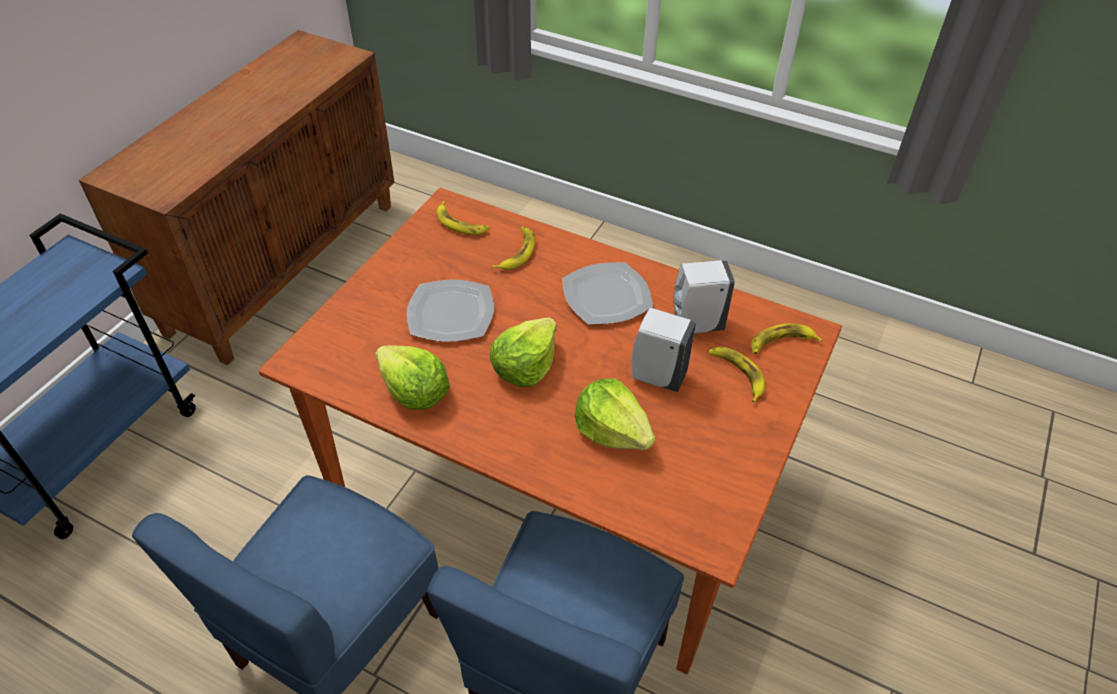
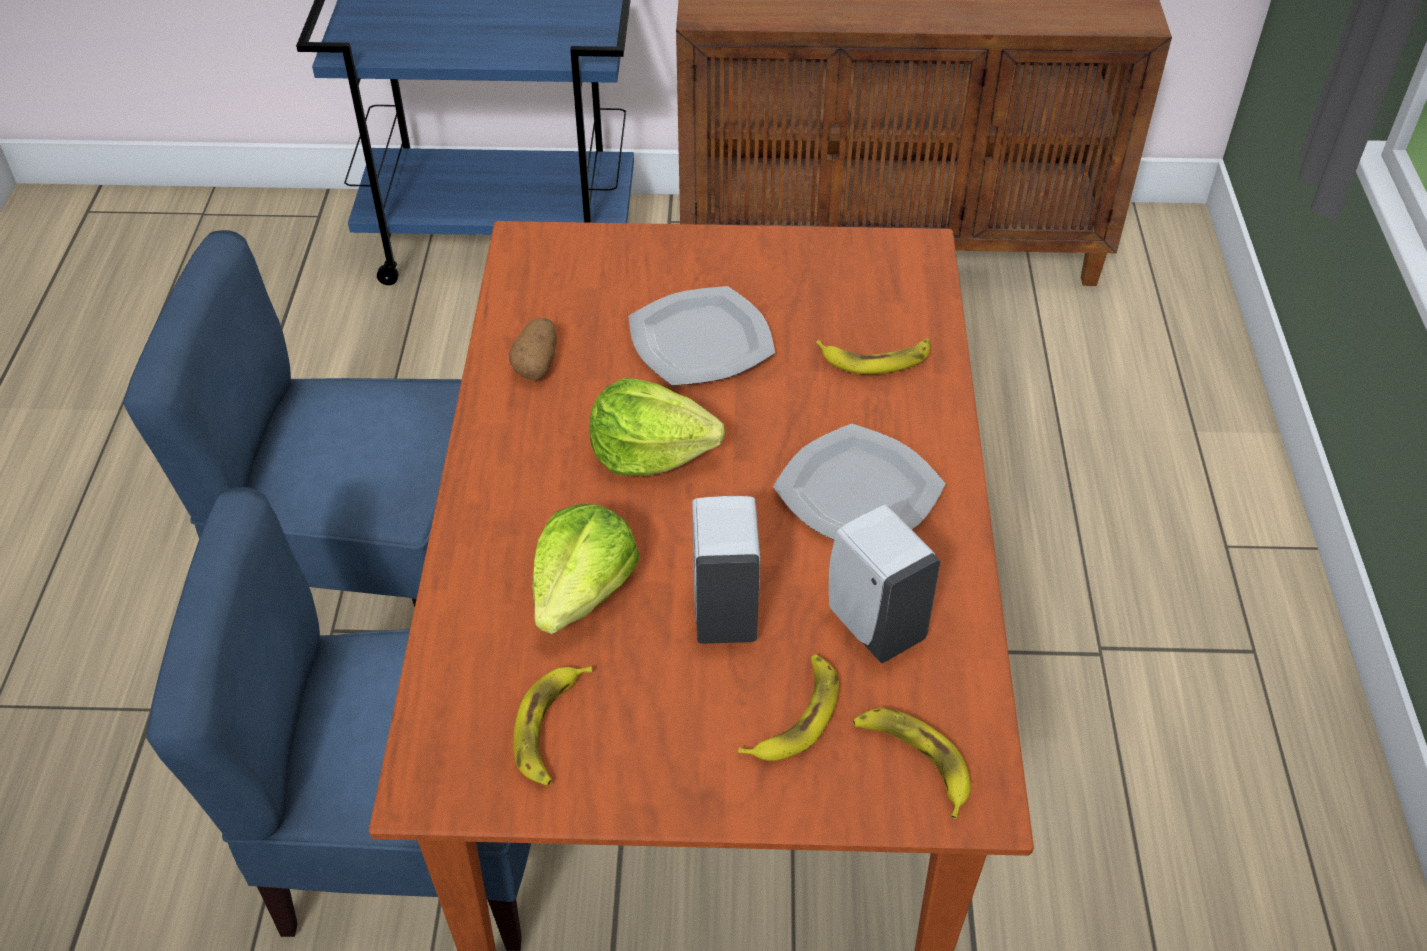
camera: 65 degrees right, 0 degrees up
lettuce [376,345,450,410] -> potato [509,318,557,380]
banana [436,201,490,235] -> banana moved to [513,666,592,786]

